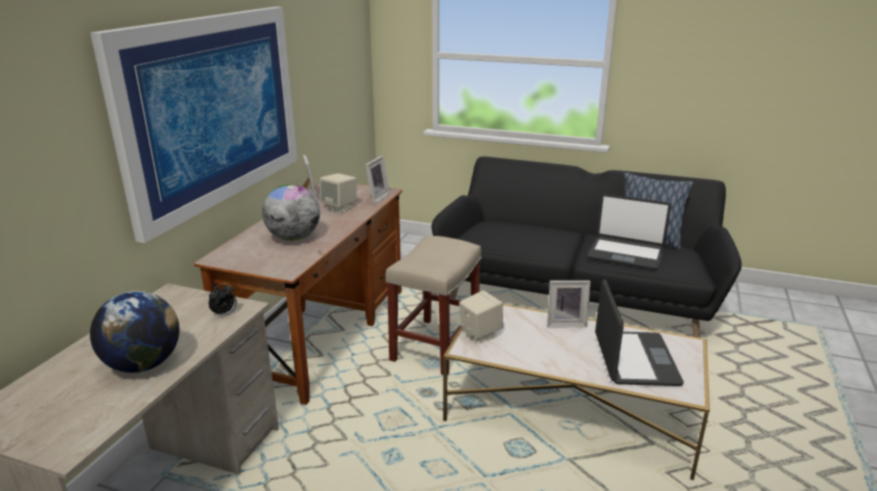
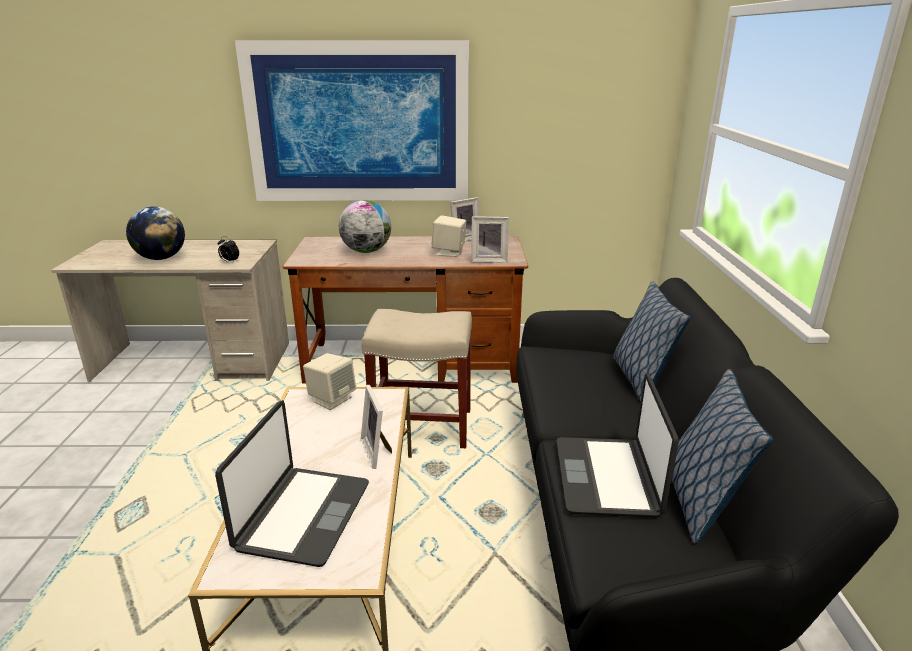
camera: 70 degrees right, 0 degrees up
laptop [595,279,684,386] -> laptop turned 60 degrees counterclockwise [215,400,369,567]
none -> pillow [613,281,691,401]

